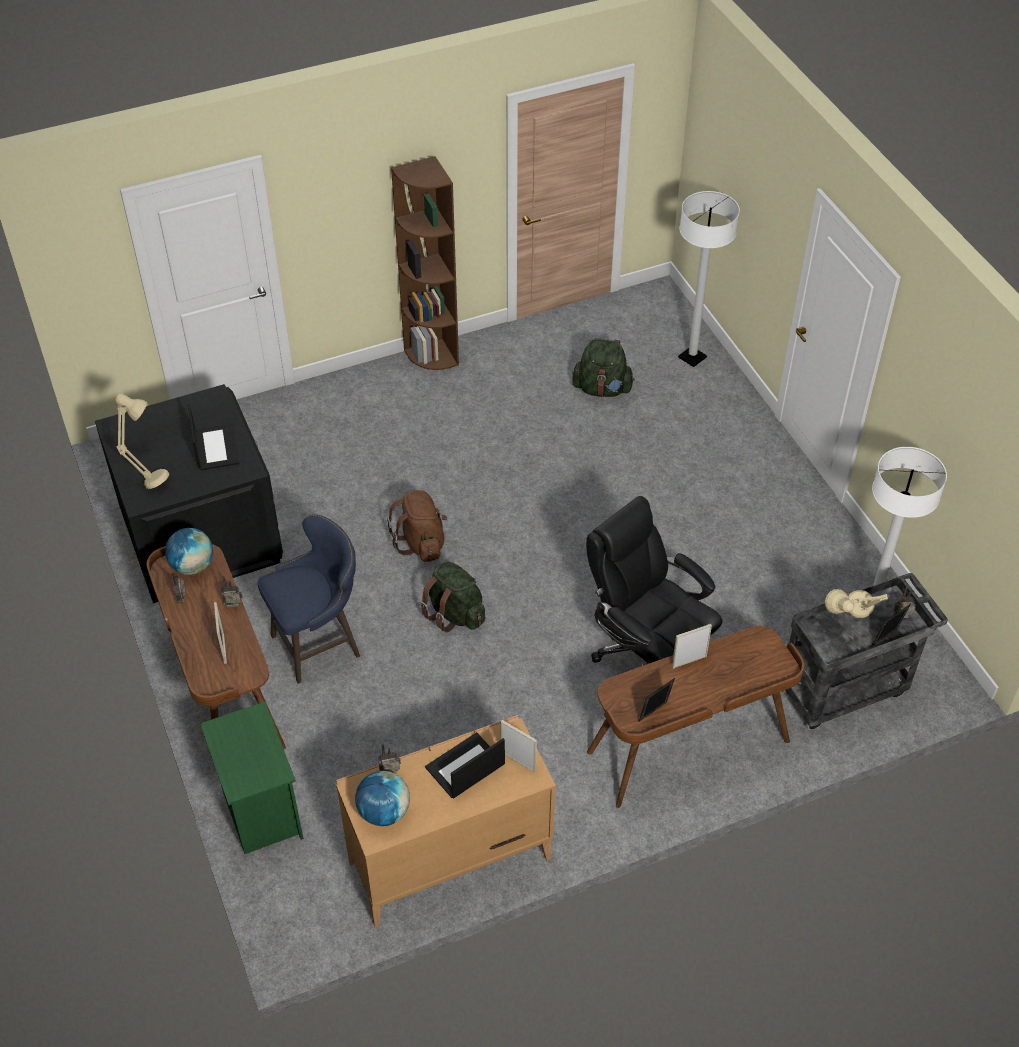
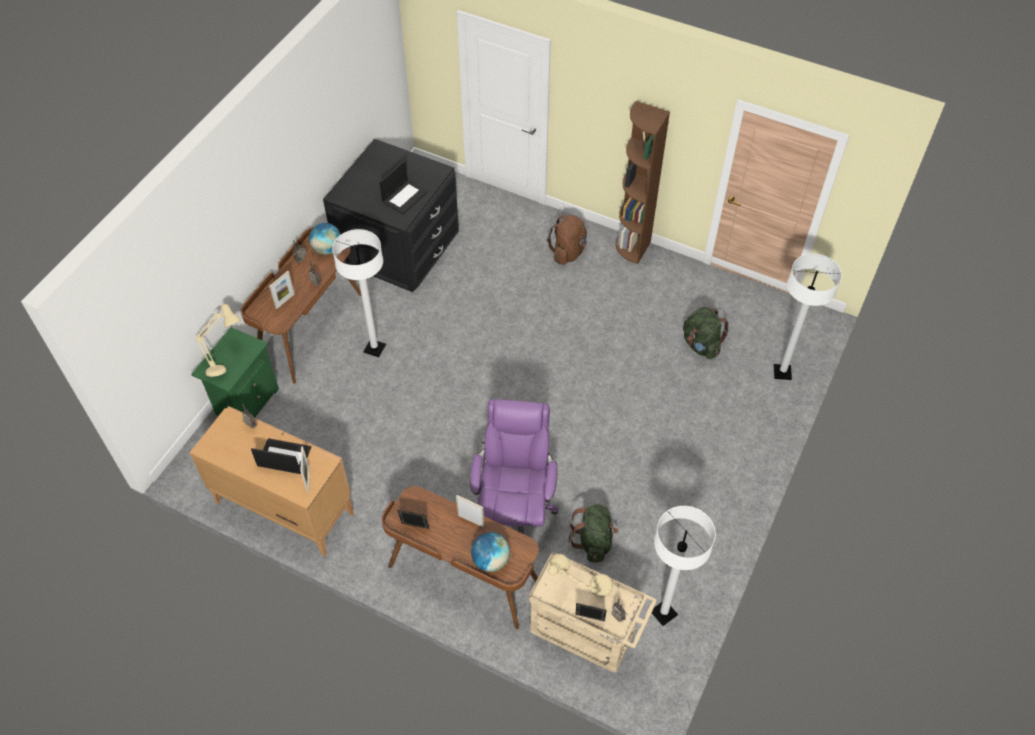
camera: 50 degrees right, 5 degrees up
beige table lamp [115,394,169,489] -> beige table lamp moved to [196,304,241,377]
blue stool [257,514,360,684] -> white floor lamp [332,229,386,357]
globe [355,771,410,826] -> globe moved to [471,532,510,572]
brown backpack [387,490,447,562] -> brown backpack moved to [547,215,587,265]
green backpack [420,561,485,632] -> green backpack moved to [569,504,618,563]
black office chair [586,496,722,666] -> purple office chair [470,399,558,534]
black cart [783,573,948,730] -> beige cart [529,553,656,673]

